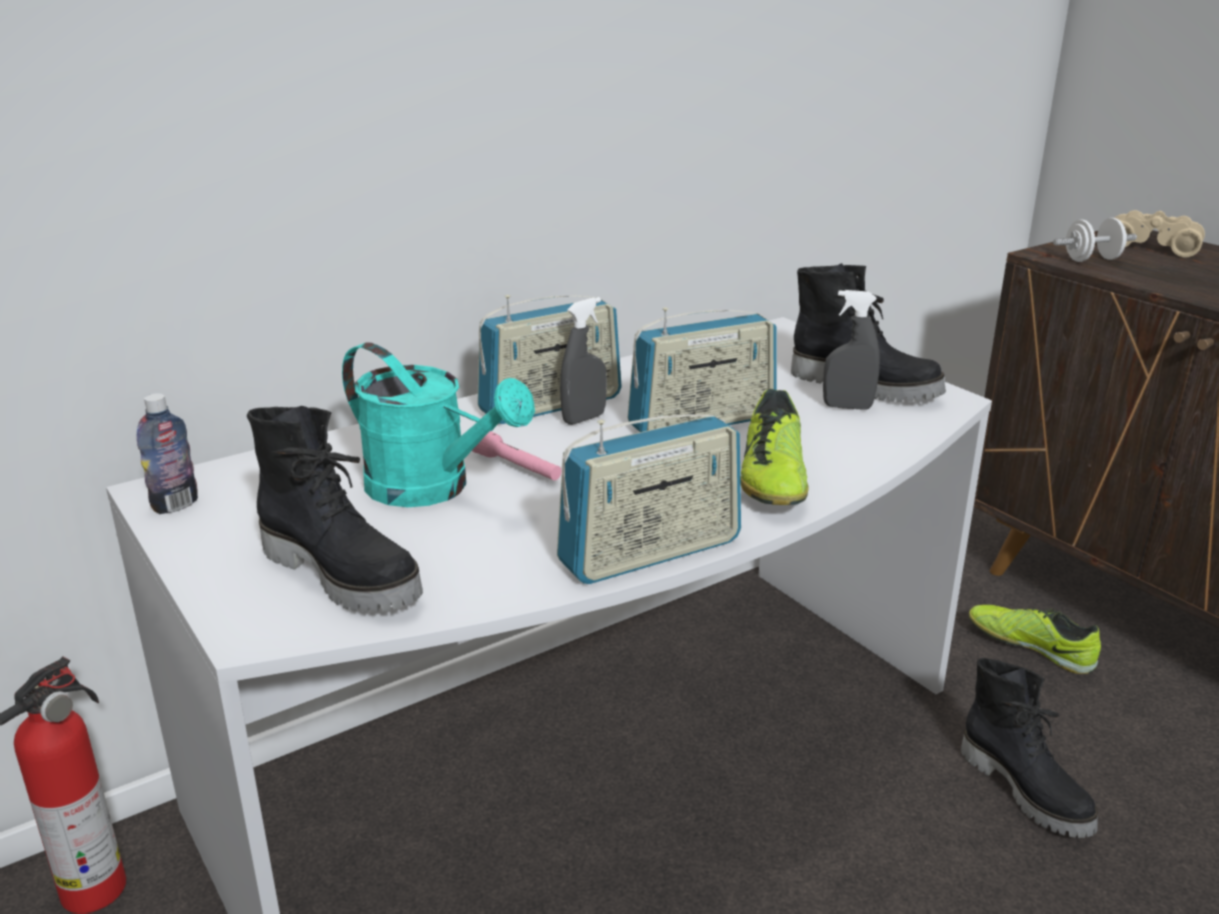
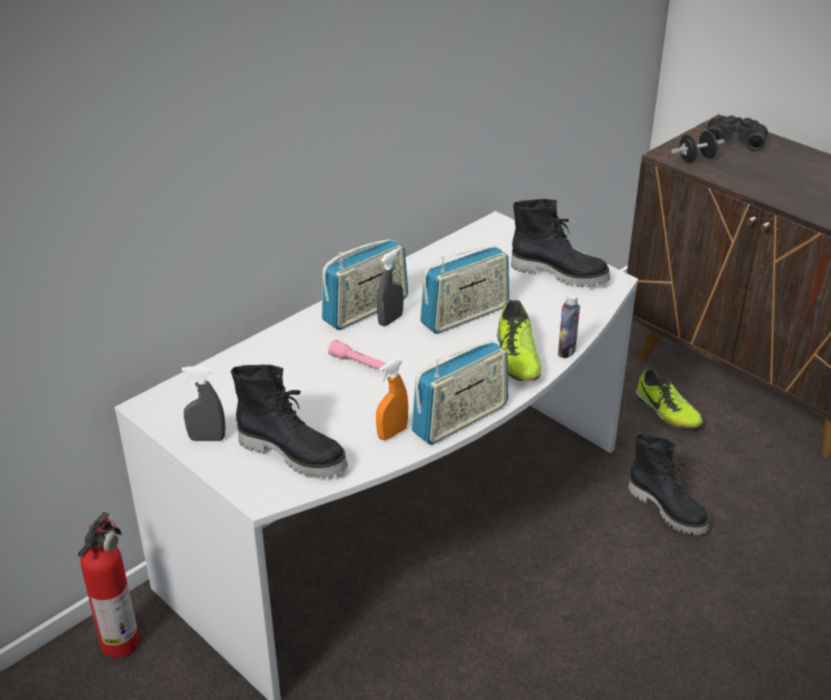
camera: 10 degrees left, 10 degrees up
bottle [137,393,198,514] -> bottle moved to [558,293,580,358]
turquoise watering can [342,343,535,507] -> none
grey spray bottle [823,290,880,410] -> grey spray bottle moved to [182,367,226,441]
shoe [969,605,1101,674] -> shoe turned 150 degrees counterclockwise [636,368,703,429]
white dumbbell [1053,218,1137,262] -> black dumbbell [671,131,724,163]
beige binoculars [1115,210,1205,257] -> black binoculars [706,115,768,151]
none -> orange spray bottle [376,359,408,440]

